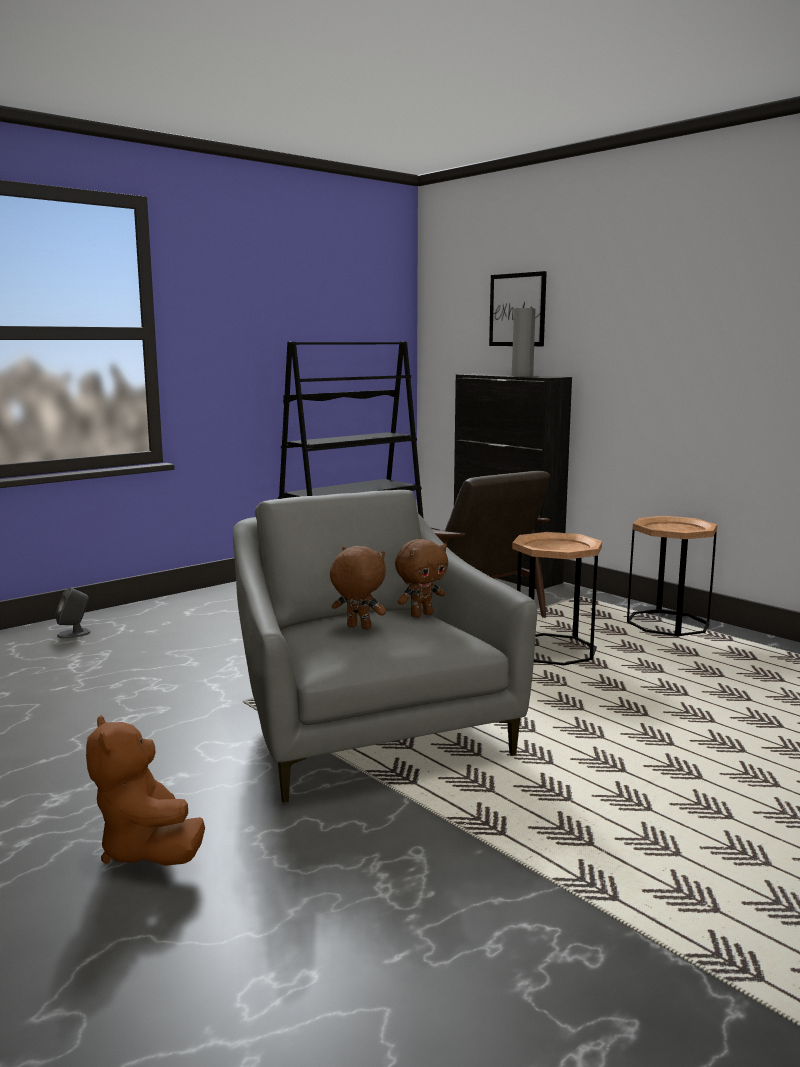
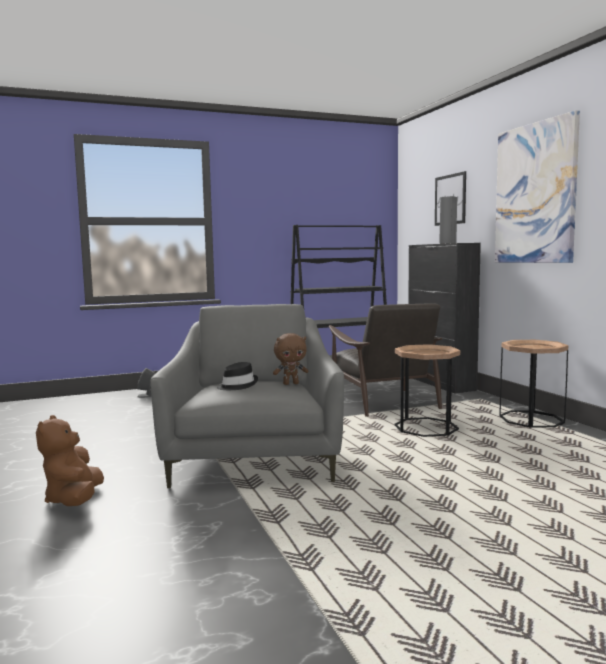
camera: 20 degrees right, 5 degrees down
brown plush toy [330,546,386,629] -> black hat [217,362,258,390]
none -> picture [495,110,580,263]

